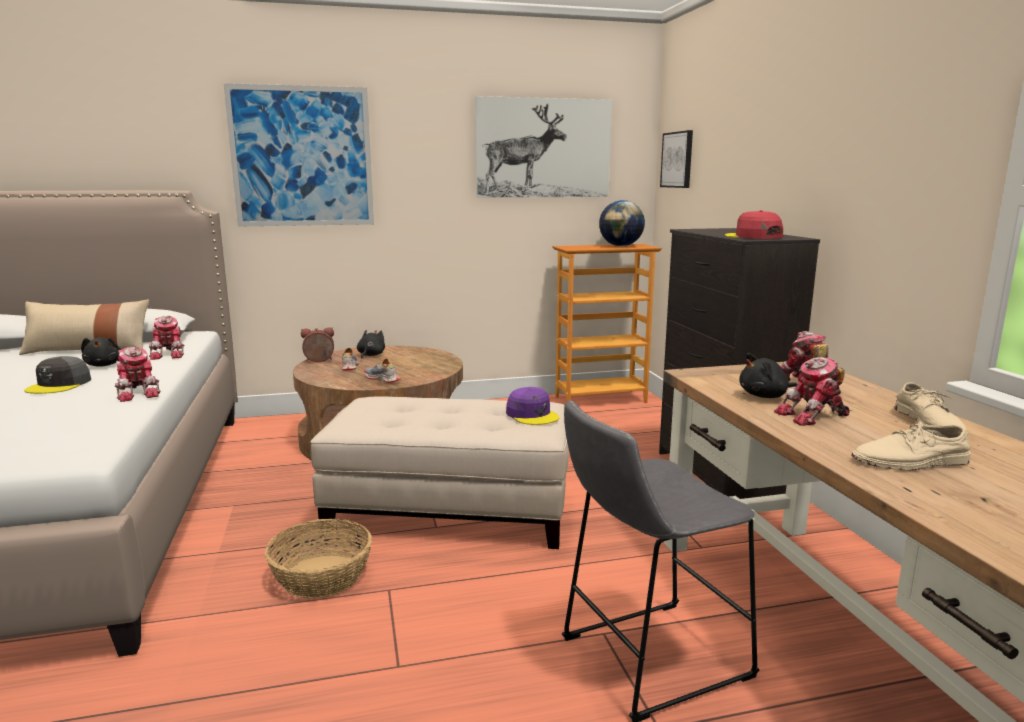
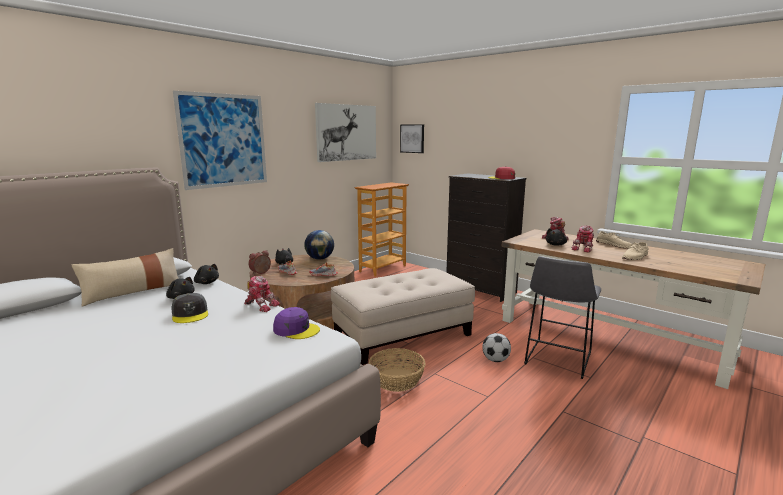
camera: 35 degrees left, 0 degrees up
toy robot [149,316,184,360] -> black plush toy [194,264,219,284]
purple cap [506,387,559,425] -> purple cap moved to [273,307,320,339]
globe [599,200,645,246] -> globe moved to [304,230,334,260]
none -> football [482,333,511,362]

